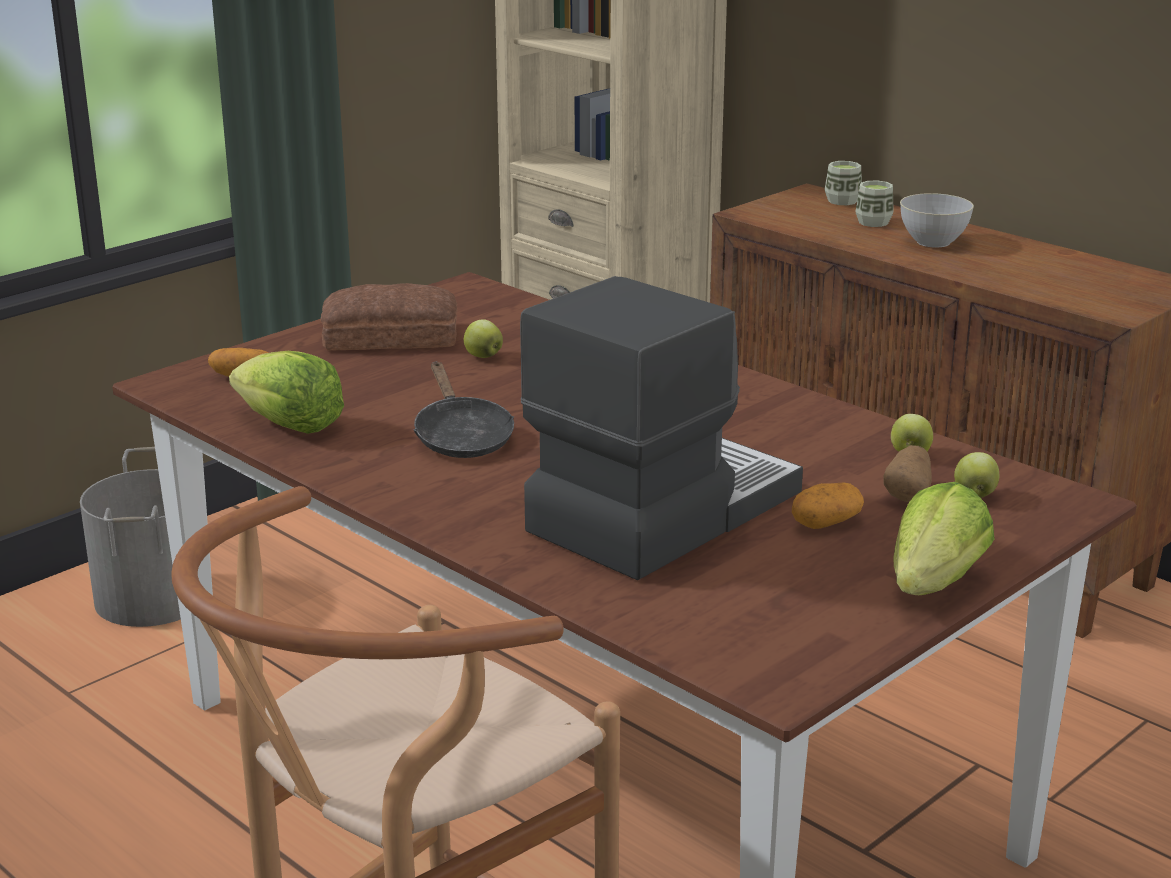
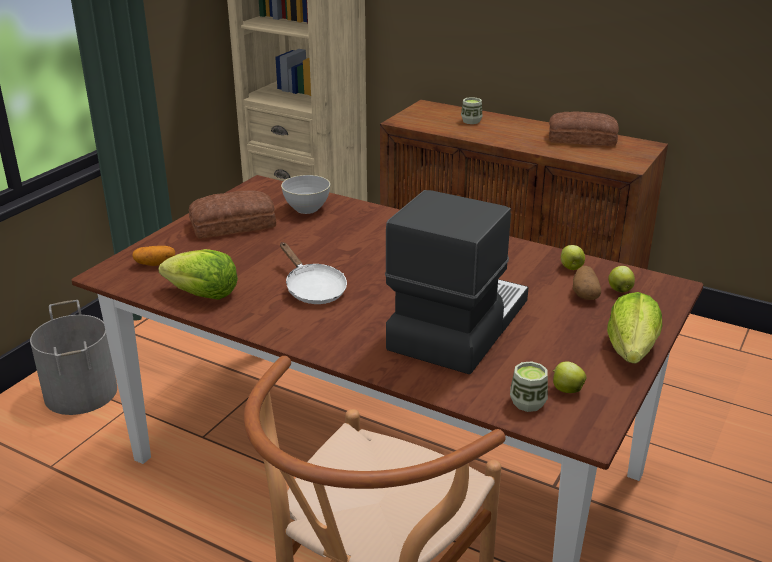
camera: 15 degrees left, 5 degrees up
black frying pan [414,362,514,458] -> white frying pan [280,242,347,304]
apple [463,319,503,358] -> apple moved to [553,361,586,393]
potato [792,483,864,529] -> none
cup [825,161,862,205] -> cup moved to [510,361,548,412]
grey bowl [900,193,974,248] -> grey bowl moved to [281,175,330,214]
none -> bread [549,111,619,146]

